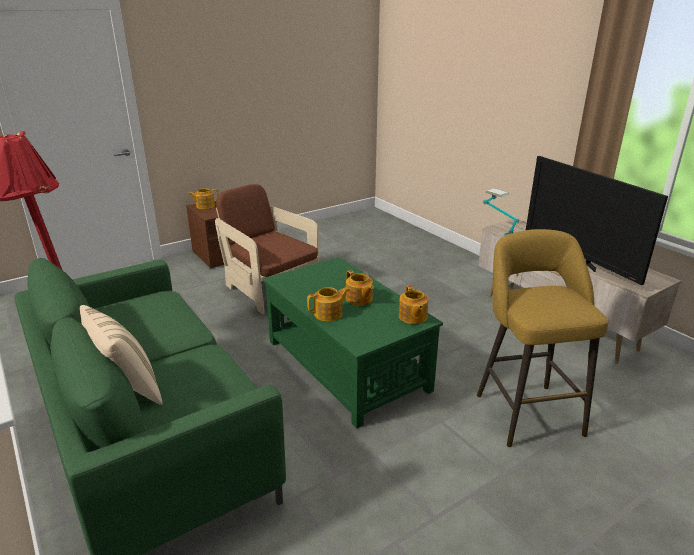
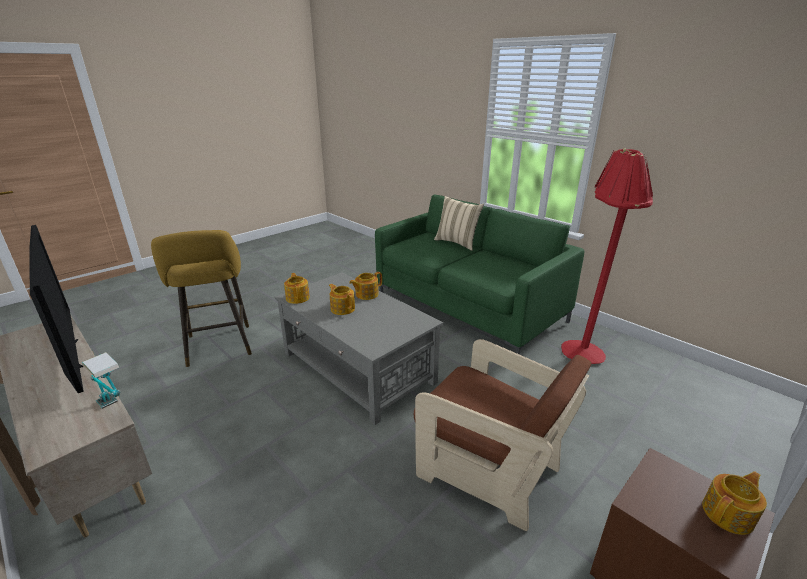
camera: 170 degrees right, 0 degrees up
green coffee table [263,257,443,428] -> grey coffee table [275,272,443,425]

